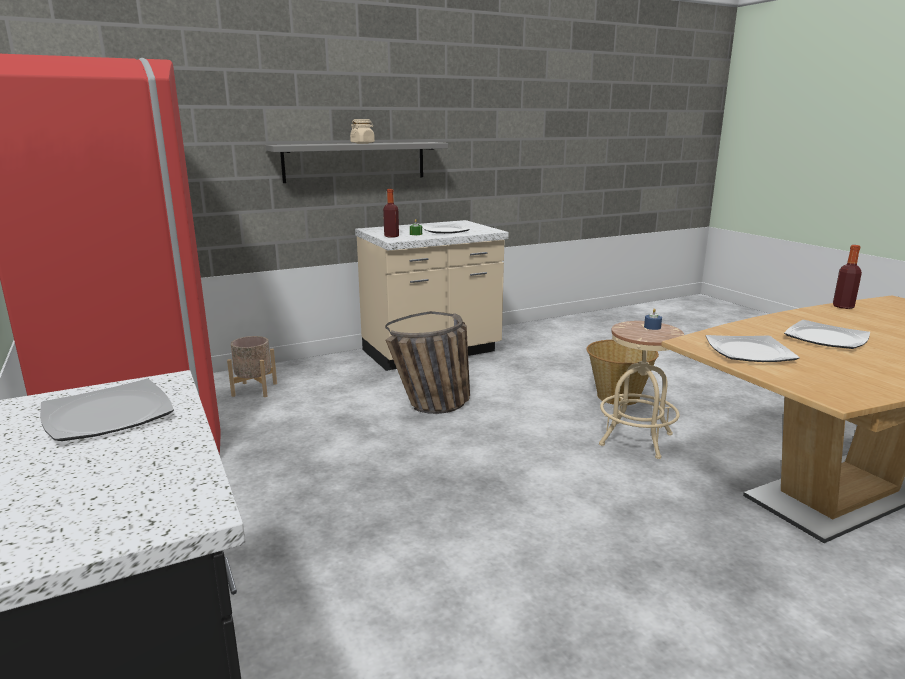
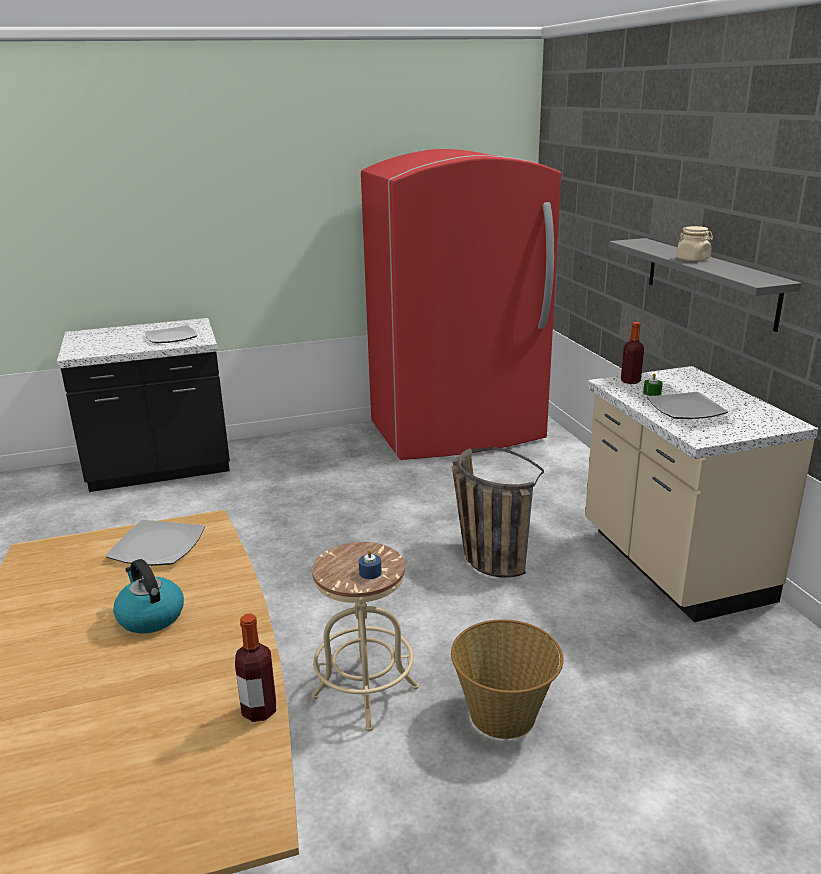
camera: 100 degrees right, 5 degrees up
beige planter [227,336,277,397] -> none
plate [784,320,870,349] -> kettle [113,559,184,634]

